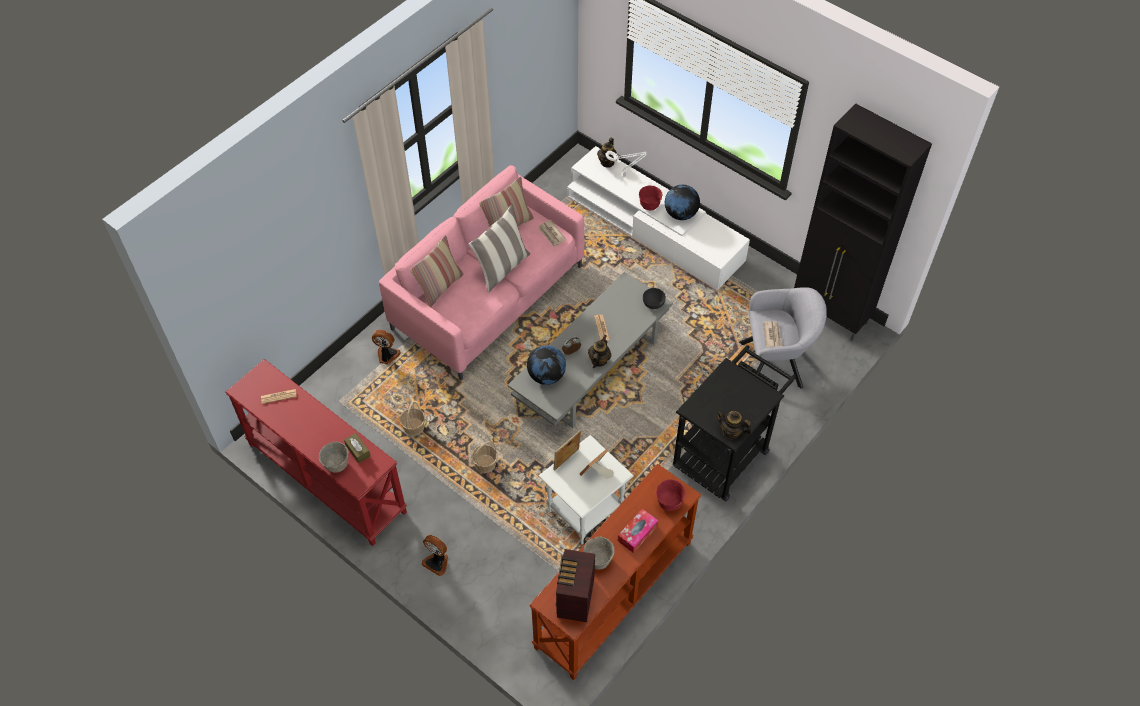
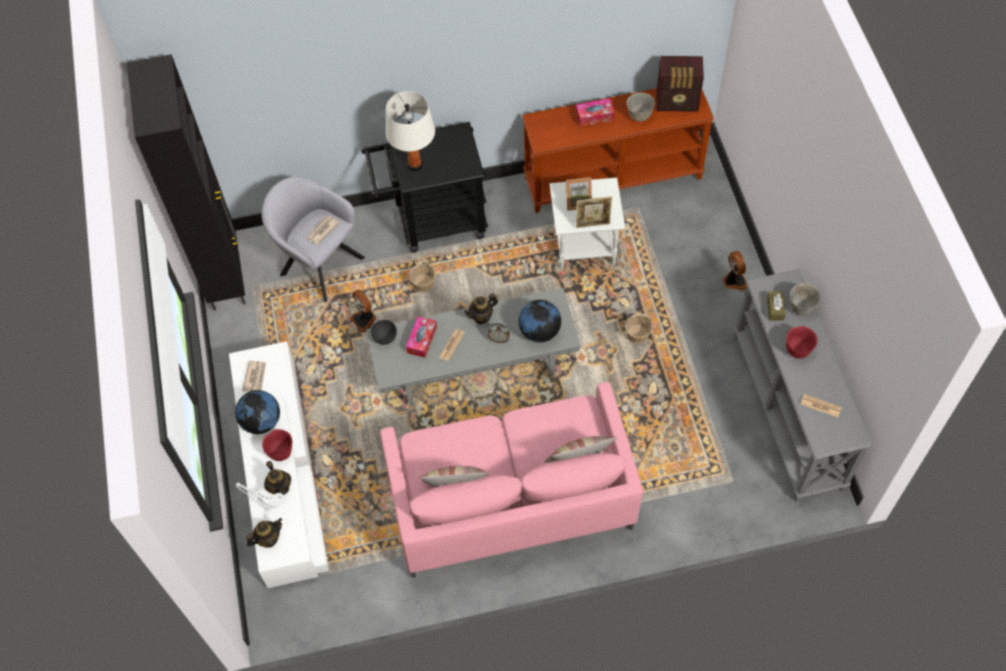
camera: 140 degrees left, 5 degrees up
red console table [226,359,407,546] -> grey console table [734,269,872,502]
fan [372,330,401,365] -> fan moved to [350,290,377,332]
basket [399,402,425,436] -> basket moved to [409,260,436,293]
pillow [469,205,530,293] -> none
newspaper [538,220,566,247] -> newspaper moved to [242,361,266,392]
radio [556,549,595,622] -> radio turned 45 degrees clockwise [656,56,704,112]
red bowl [656,479,686,511] -> red bowl moved to [786,326,818,359]
teapot [716,410,752,439] -> teapot moved to [264,461,291,495]
none -> white table lamp [386,91,435,171]
none -> tissue box [406,316,437,358]

